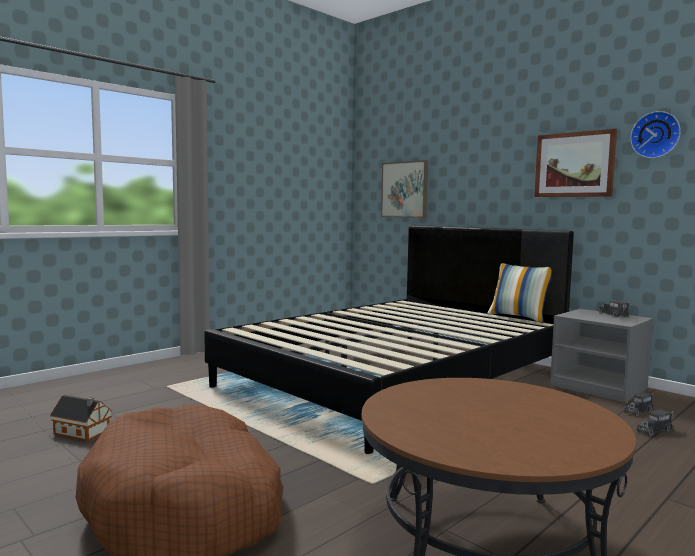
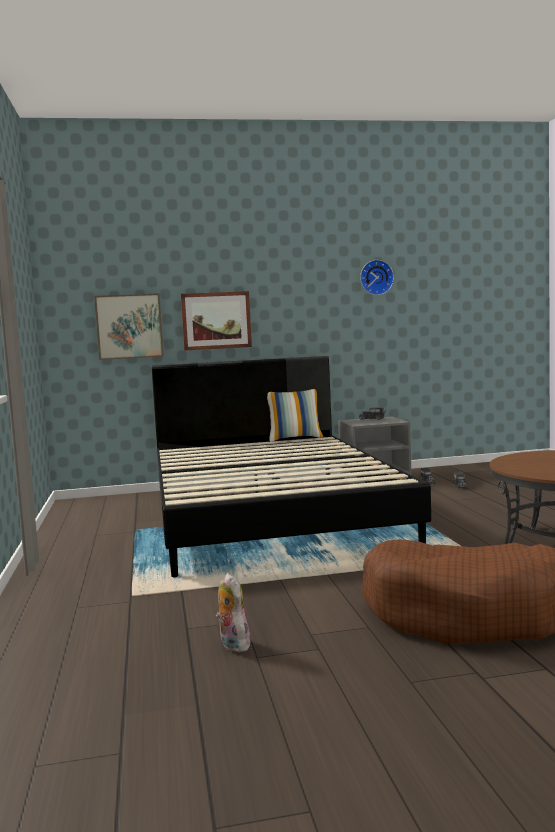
camera: 55 degrees left, 0 degrees up
toy house [50,395,112,441] -> plush toy [215,573,250,652]
picture [534,129,617,197] -> picture moved to [181,291,252,350]

